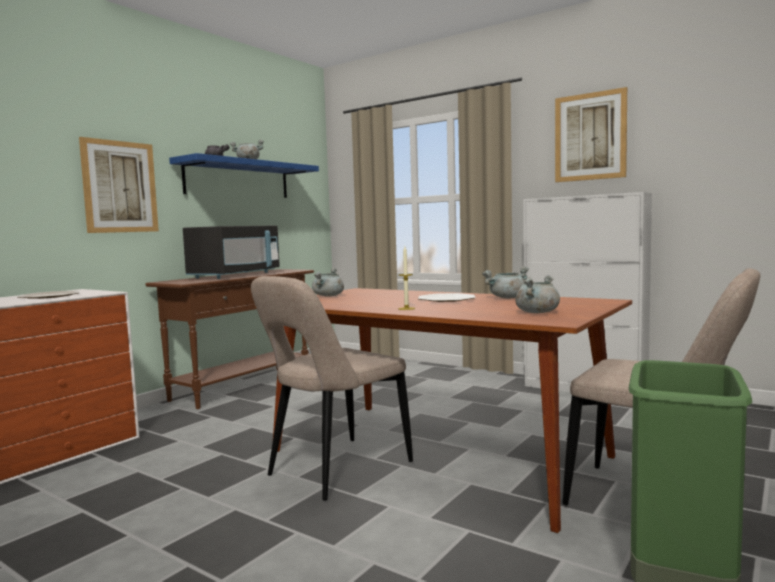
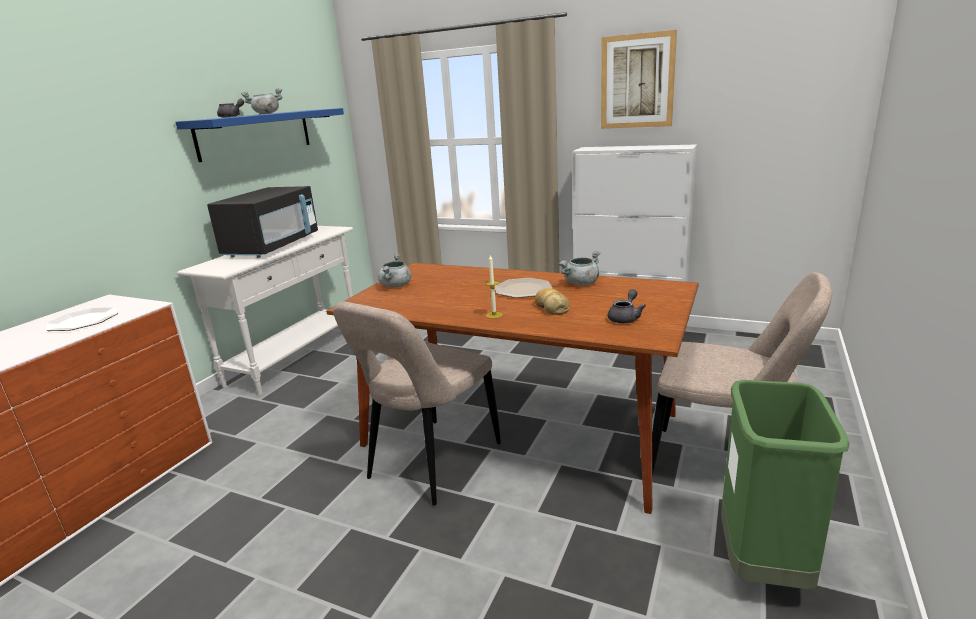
camera: 10 degrees left, 15 degrees up
picture [79,137,159,233] -> none
brown console table [145,269,314,409] -> white console table [177,226,353,395]
grey cooking pot [515,275,560,313] -> grey teapot [608,289,646,323]
none -> bread [535,288,570,315]

